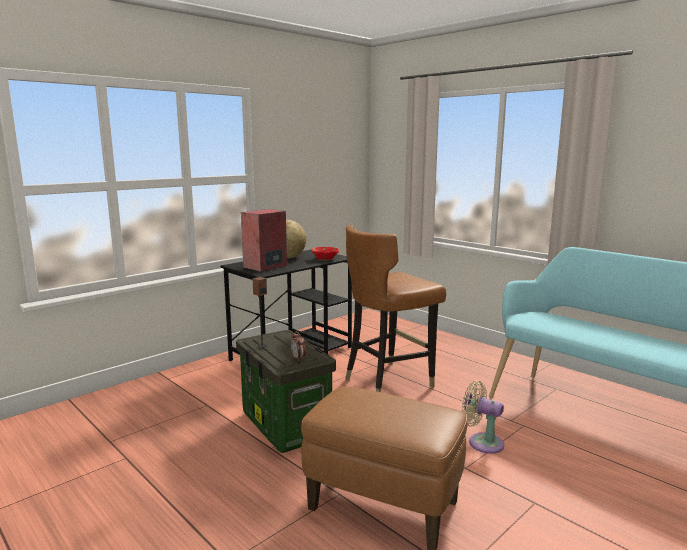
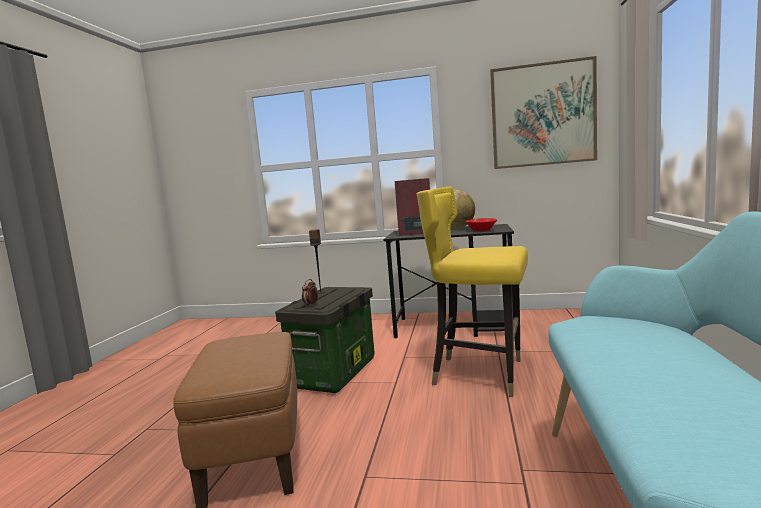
camera: 55 degrees right, 5 degrees down
brown chair [345,225,446,392] -> yellow chair [417,187,528,397]
beige fan [461,381,504,454] -> none
none -> picture [490,56,597,169]

